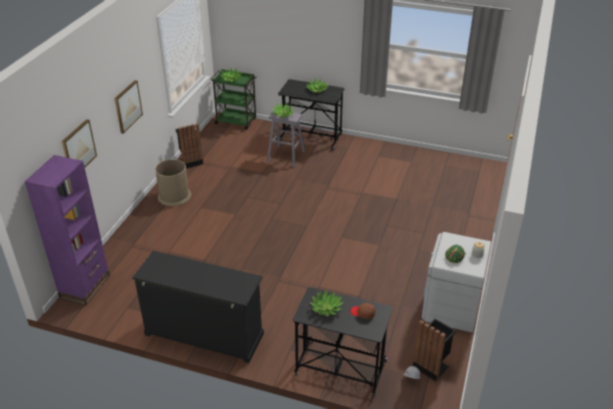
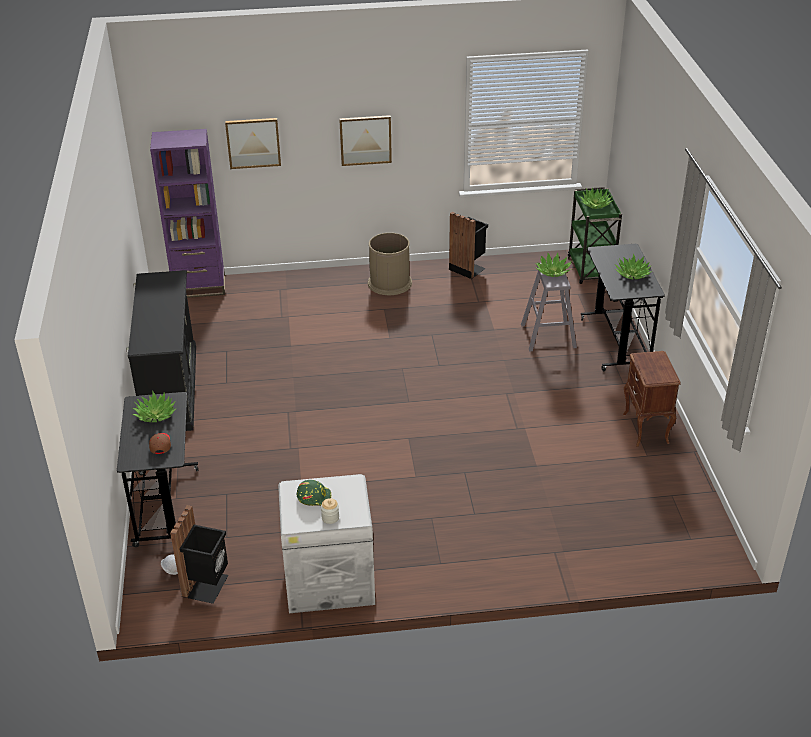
camera: 65 degrees right, 0 degrees up
none -> brown nightstand [623,351,681,447]

